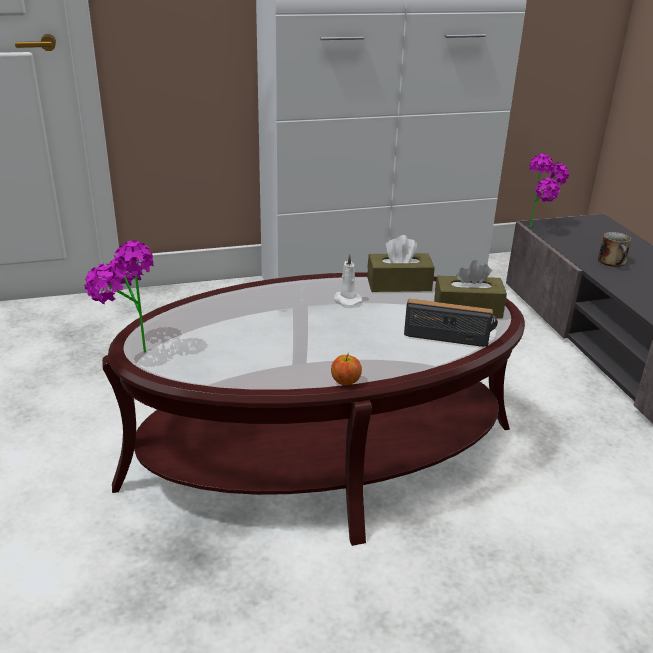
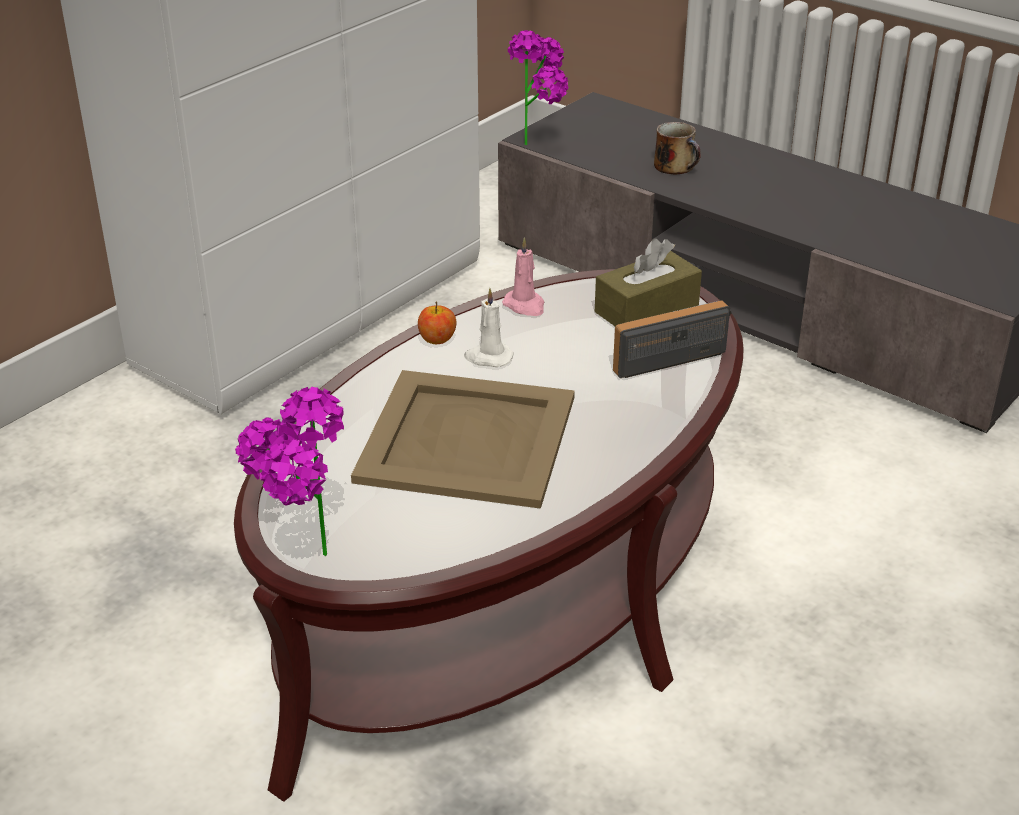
camera: 35 degrees left, 5 degrees up
apple [331,353,362,386] -> apple moved to [418,302,457,344]
brown tissue box [367,235,435,292] -> pink candle [502,237,544,316]
none -> beige tray [351,370,575,509]

